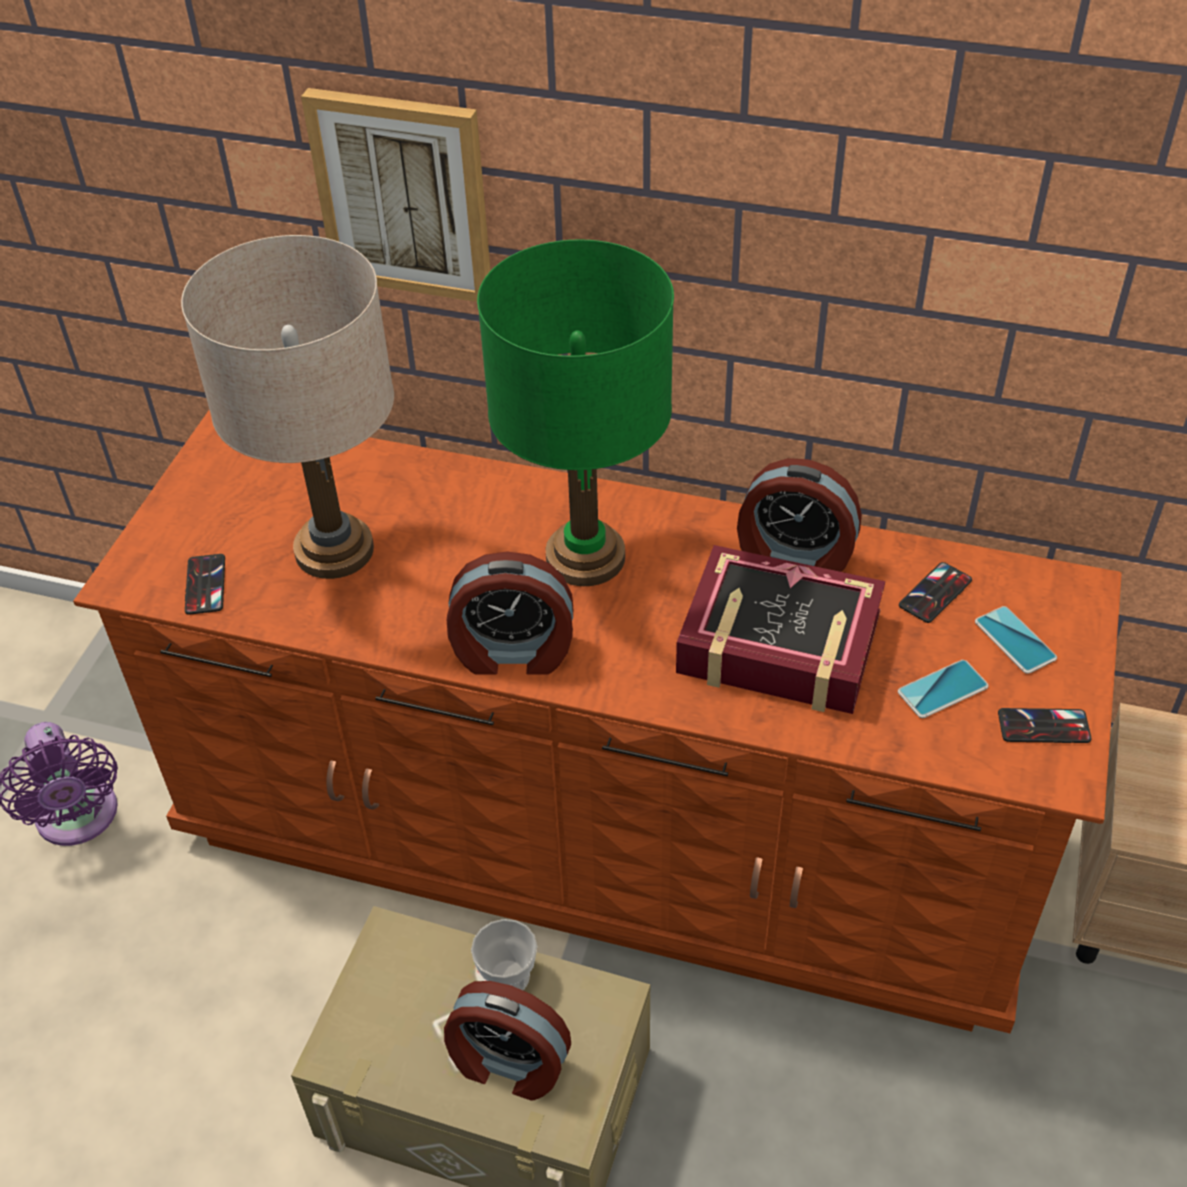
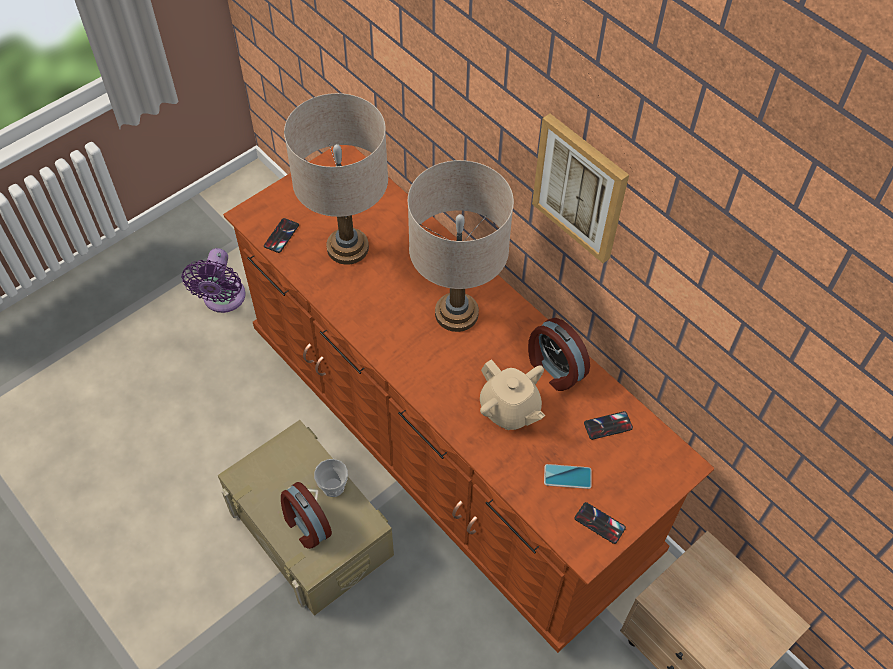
camera: 30 degrees right, 10 degrees up
picture [301,88,491,302] -> picture moved to [532,113,629,263]
alarm clock [447,551,573,674] -> none
green table lamp [477,239,674,586] -> beige table lamp [408,160,514,332]
book [676,545,885,714] -> beige teapot [480,359,545,430]
phone [975,606,1057,674] -> none

